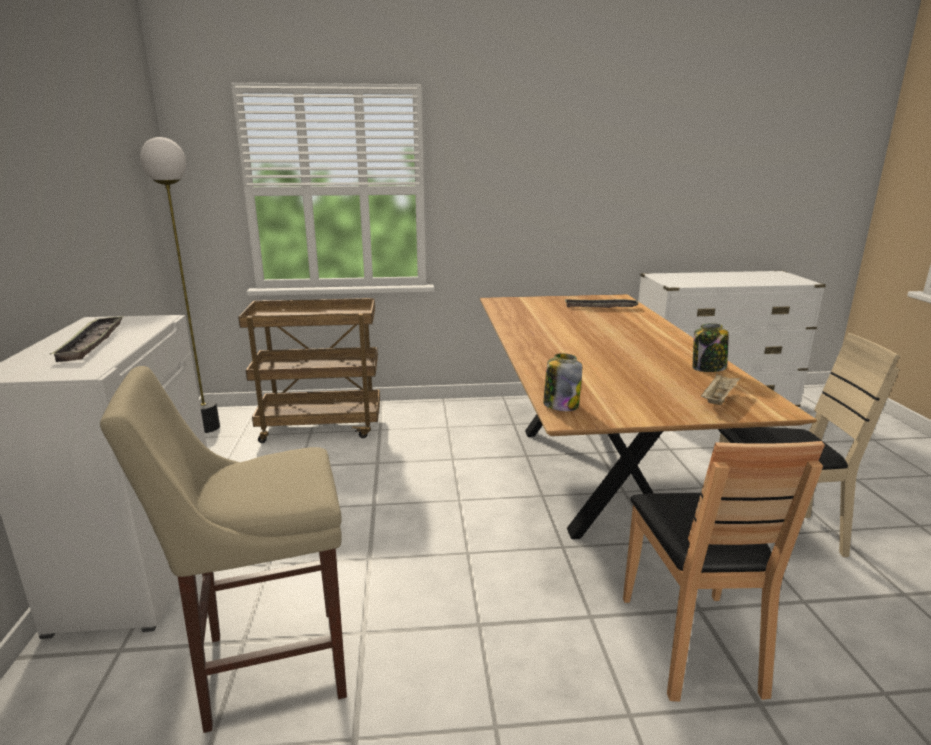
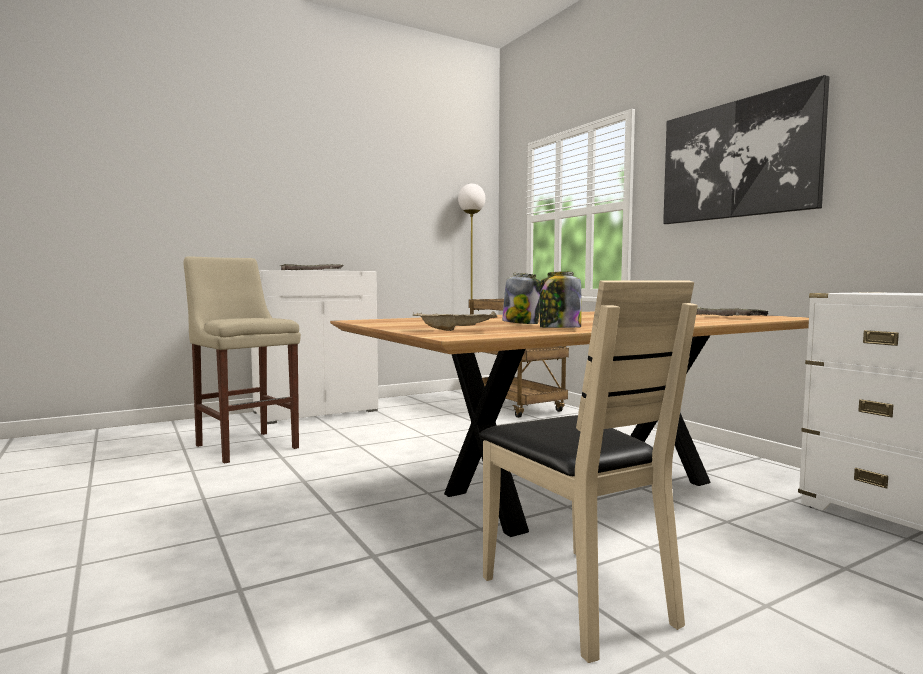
camera: 65 degrees right, 15 degrees down
jar [543,353,582,411] -> jar moved to [502,273,541,324]
brown chair [623,441,825,702] -> none
none -> picture [663,75,830,224]

